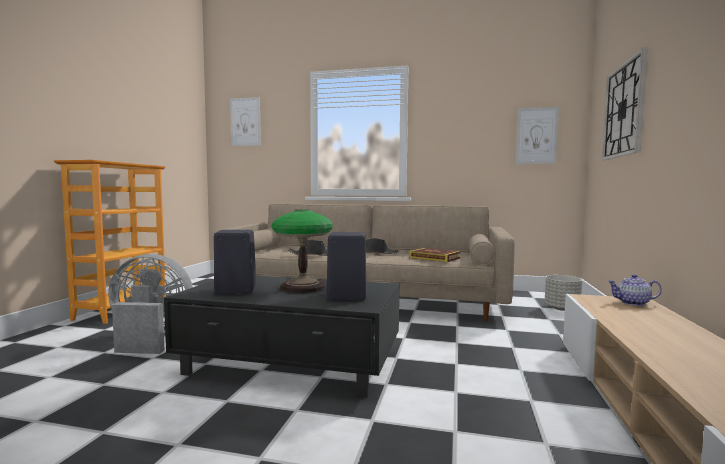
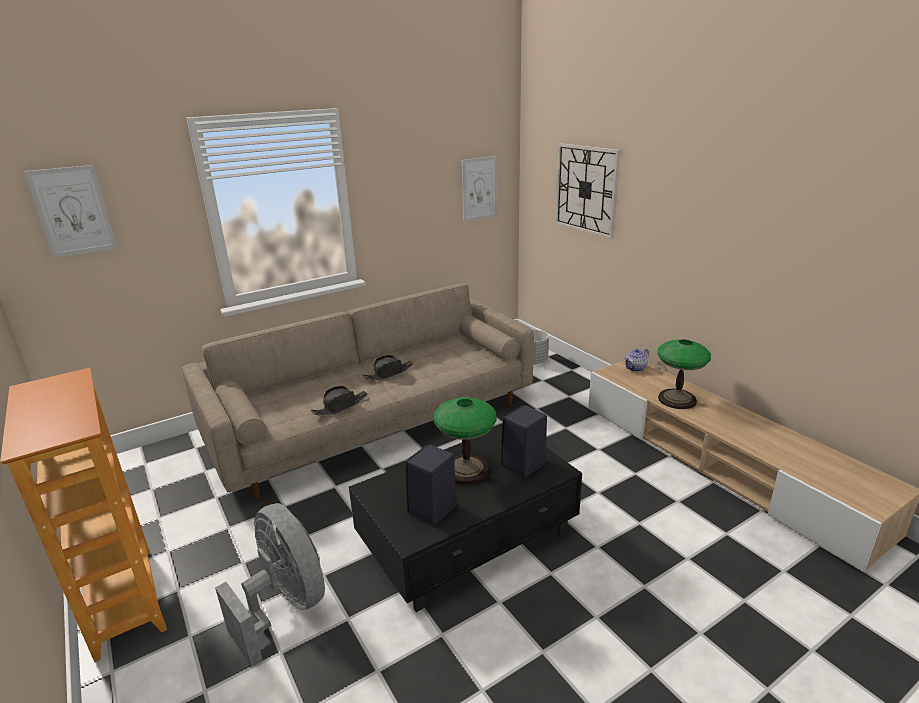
camera: 45 degrees left, 20 degrees up
grey fan [108,254,193,354] -> grey fan turned 90 degrees clockwise [215,503,325,667]
book [409,248,461,262] -> none
none -> table lamp [657,340,711,409]

